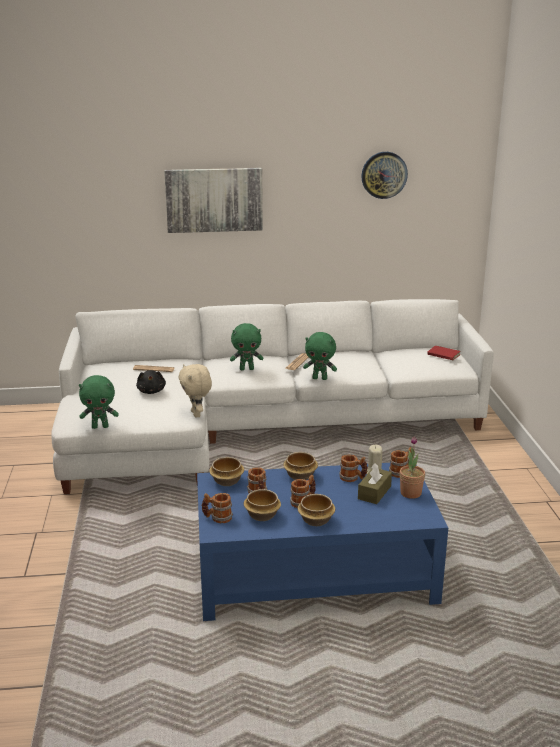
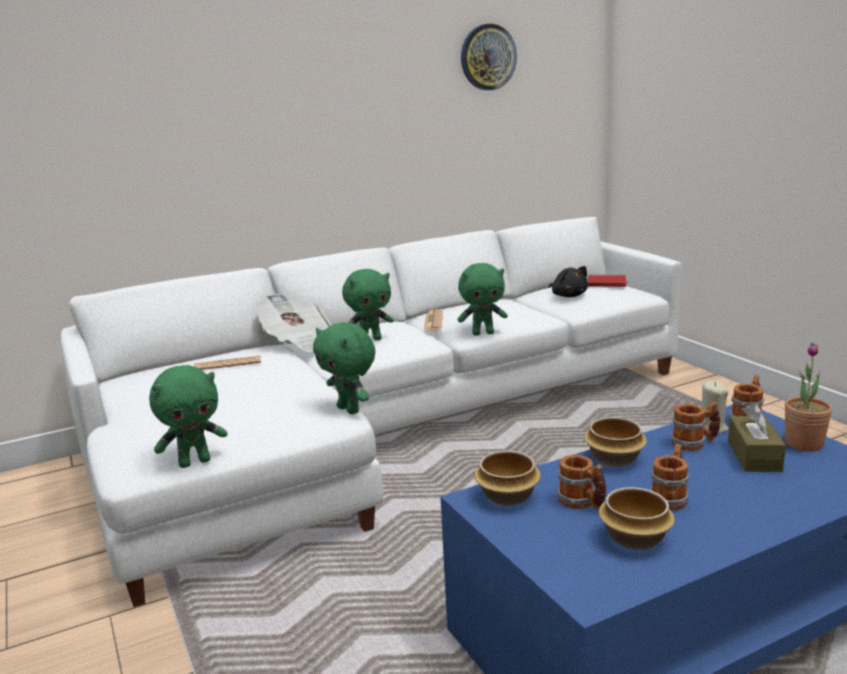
camera: 20 degrees left, 5 degrees down
black plush toy [136,370,166,394] -> black plush toy moved to [549,266,588,297]
picture [164,168,263,233] -> none
beige plush toy [179,364,212,418] -> green plush toy [313,322,375,414]
mug [202,493,233,523] -> none
bowl [298,494,335,526] -> none
none -> newspaper [256,294,332,352]

